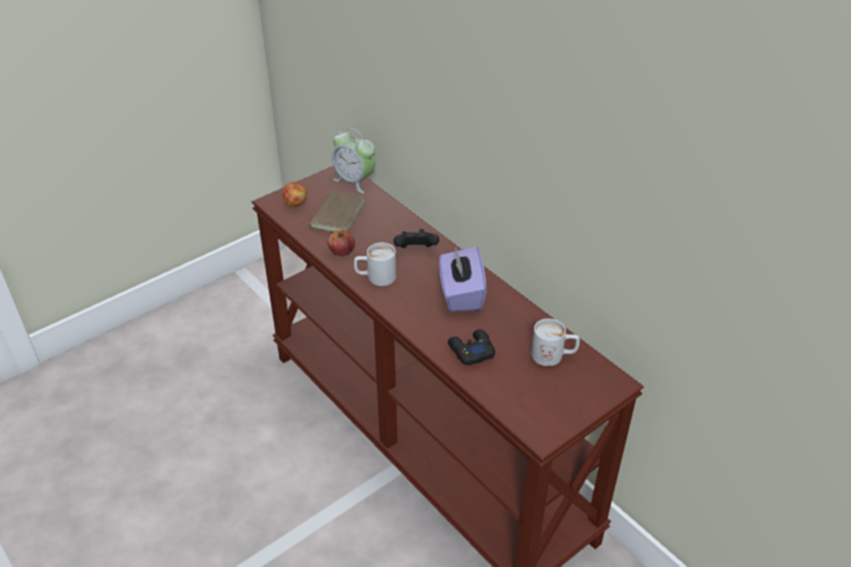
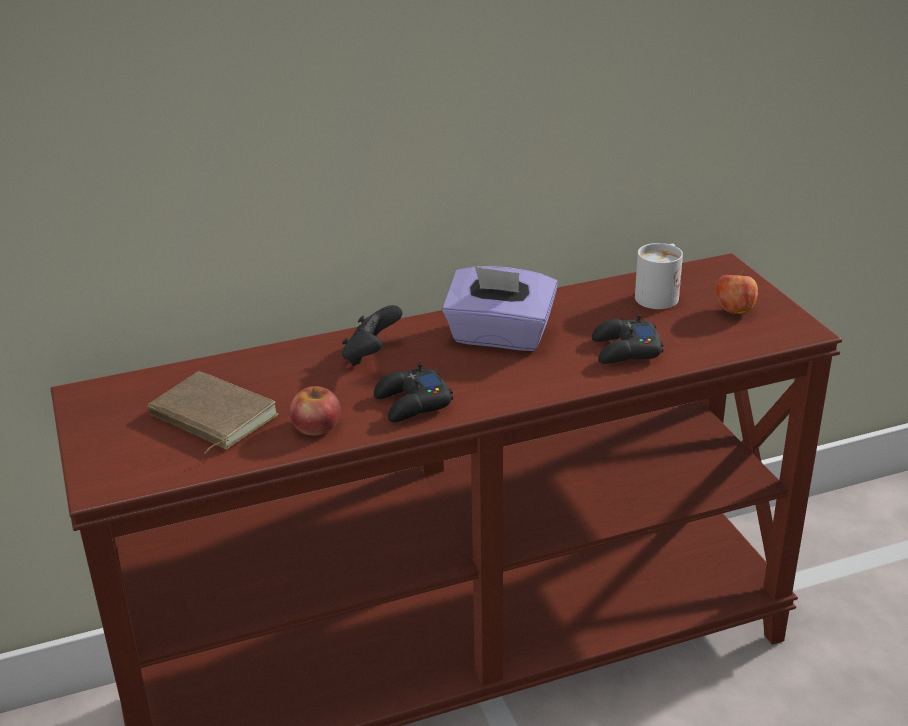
camera: 70 degrees left, 10 degrees down
apple [282,182,307,207] -> apple moved to [715,270,758,314]
alarm clock [332,128,376,193] -> none
white mug [354,243,396,286] -> black game controller [374,363,453,422]

